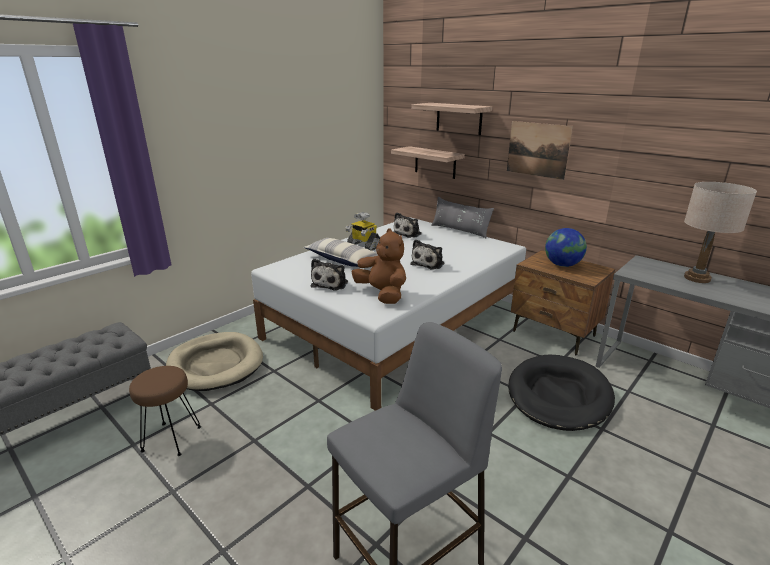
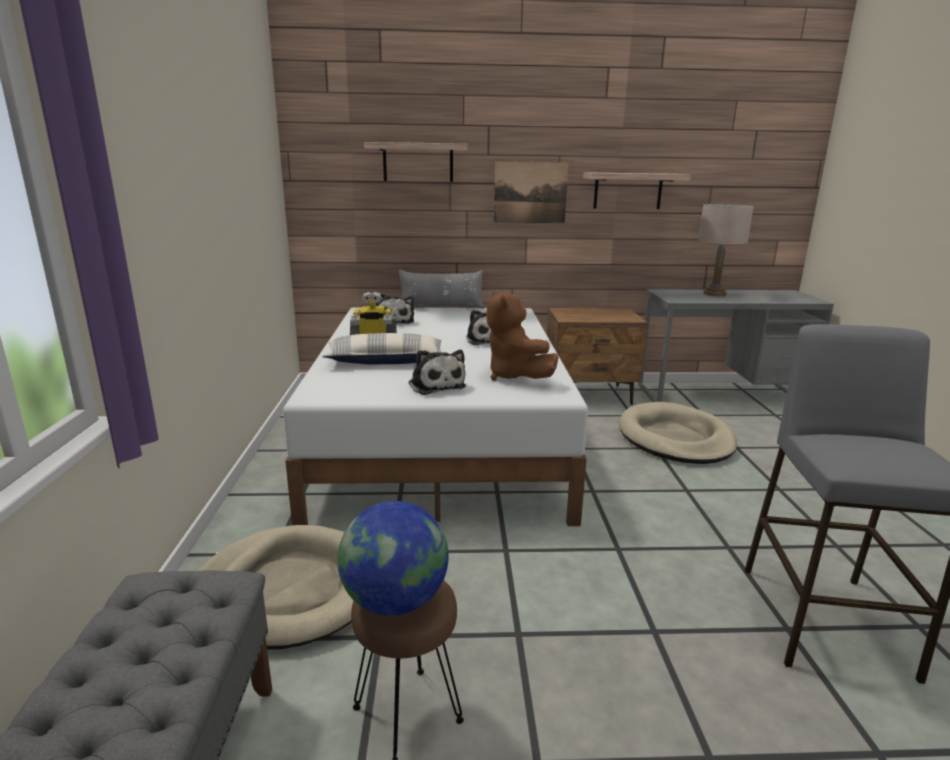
camera: 45 degrees left, 5 degrees down
brown plush toy [351,228,406,304] -> brown plush toy turned 120 degrees counterclockwise [486,290,559,381]
shelf [391,146,465,179] -> shelf moved to [583,172,691,209]
black dog bed [508,355,615,431] -> beige dog bed [619,402,737,464]
globe [545,228,587,267] -> globe moved to [337,501,449,616]

